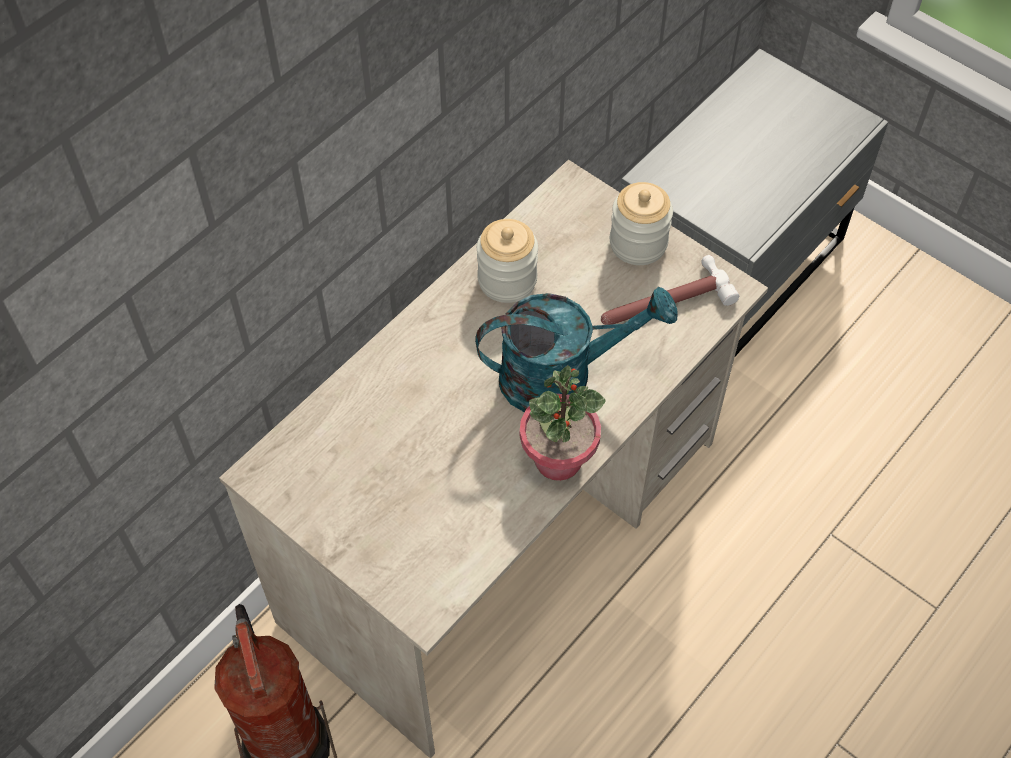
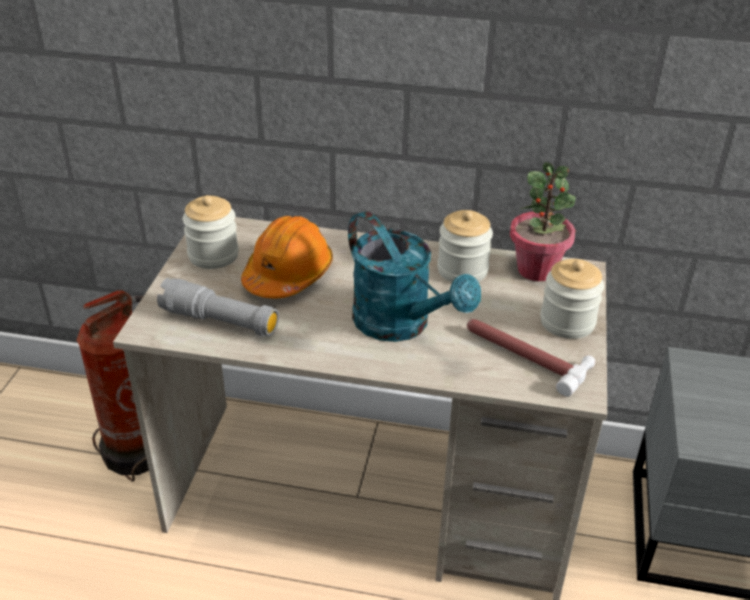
camera: 60 degrees right, 20 degrees down
potted plant [520,365,606,481] -> potted plant moved to [510,162,576,281]
none -> grey flashlight [157,278,279,336]
none -> jar [182,195,239,269]
none -> orange hard hat [241,216,333,298]

